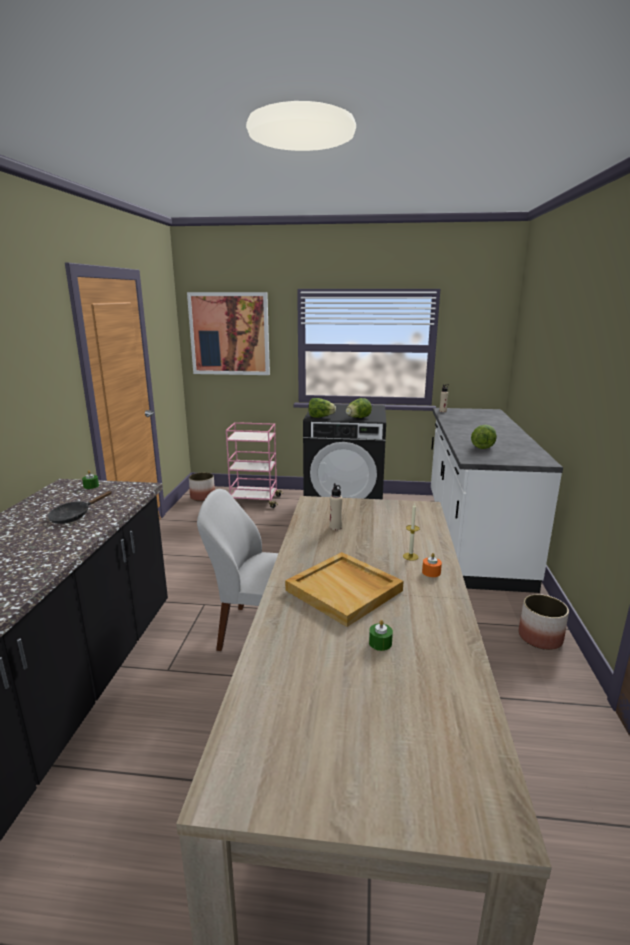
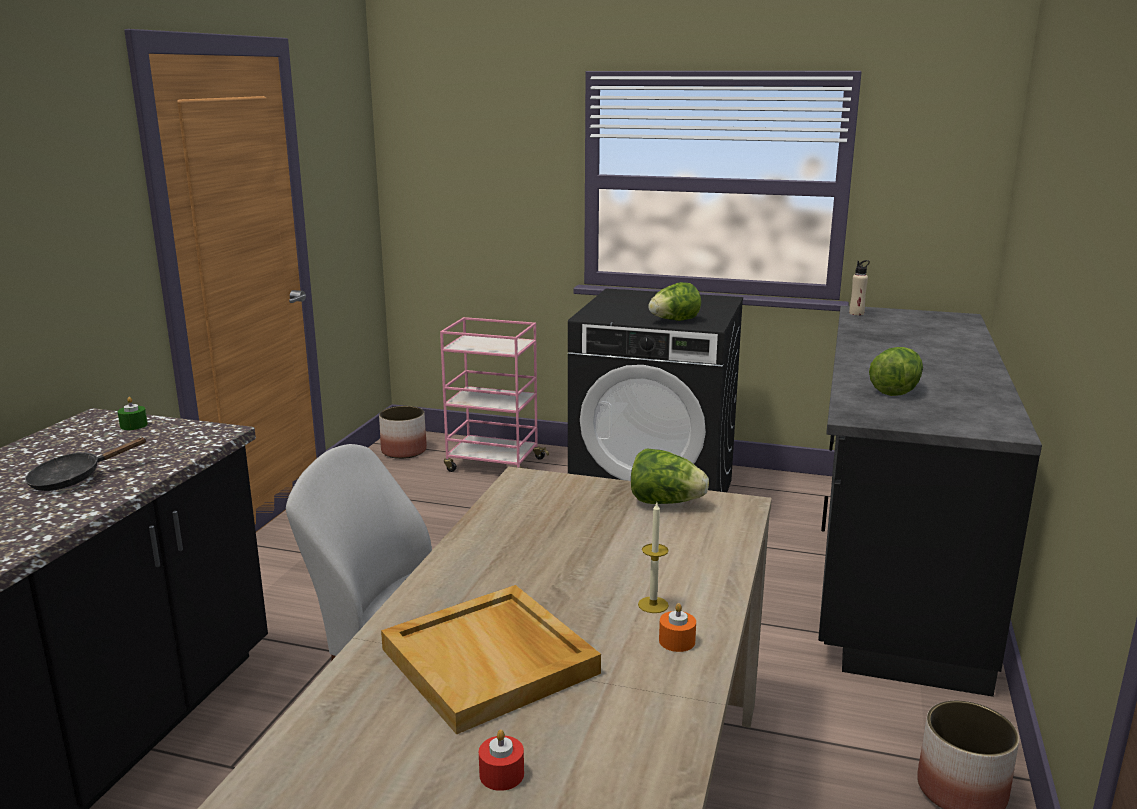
camera: 10 degrees right, 0 degrees up
picture [187,292,270,375] -> none
lettuce [308,398,336,418] -> lettuce moved to [631,449,709,504]
beige bottle [329,483,343,530] -> none
green candle [369,620,393,651] -> red candle [479,730,524,791]
white counter [431,408,563,593] -> black counter [818,306,1042,697]

